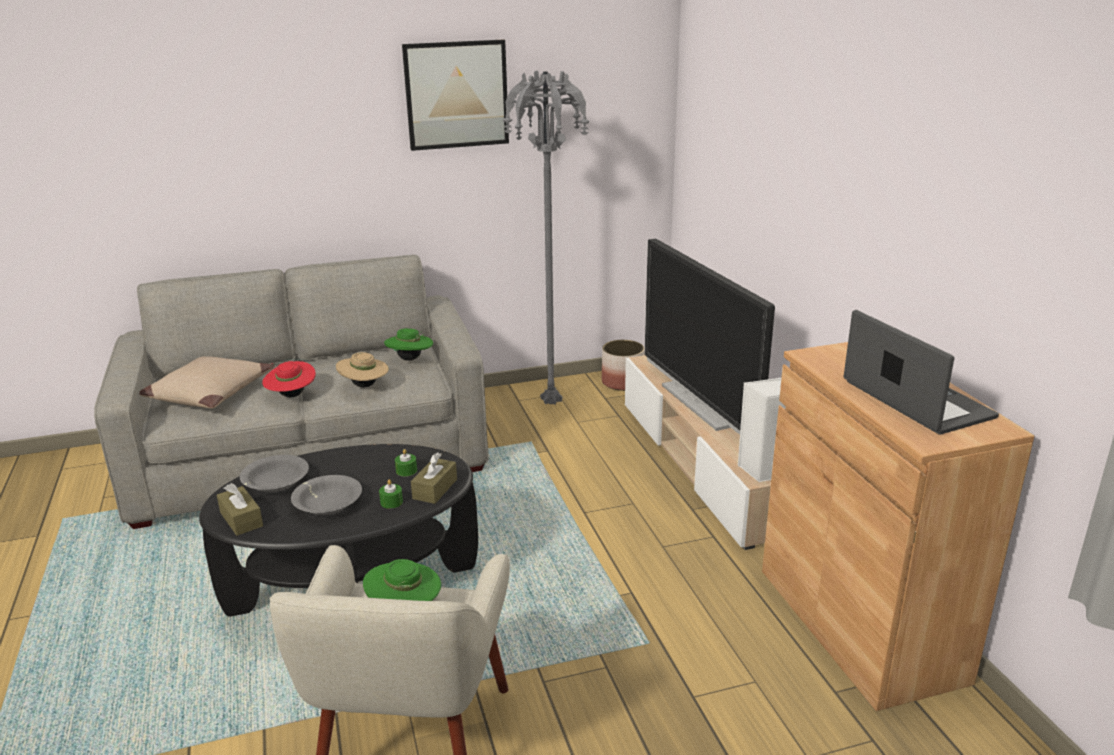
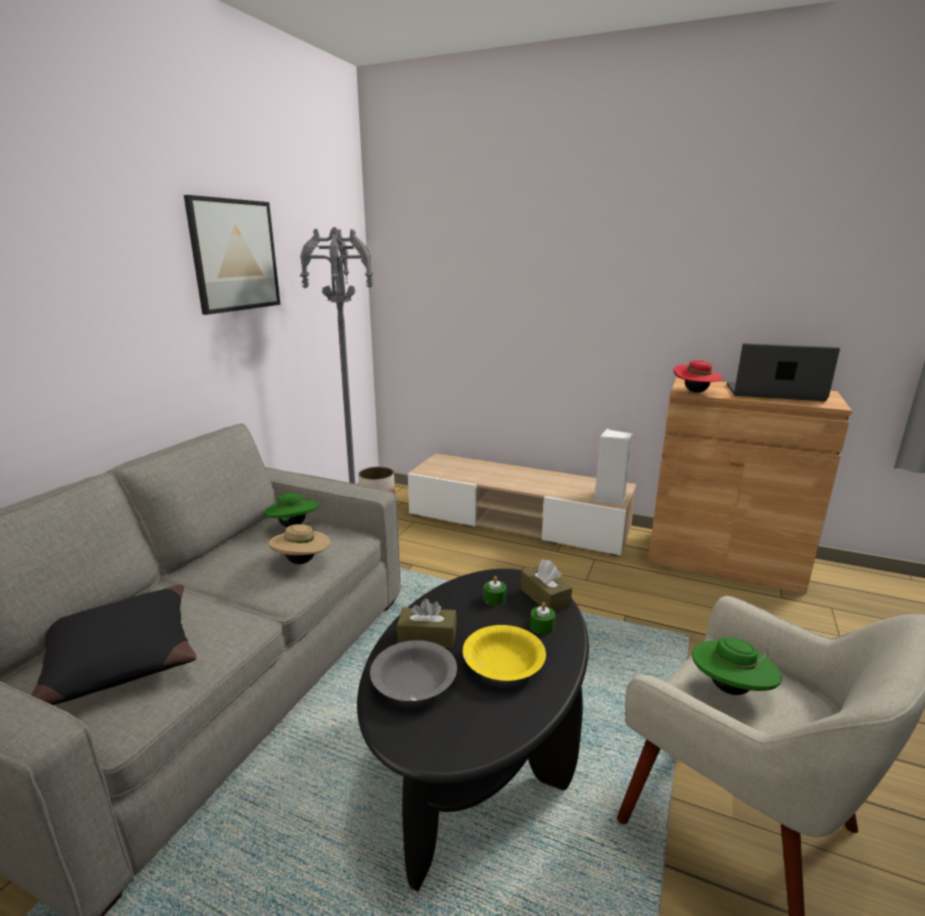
camera: 50 degrees left, 5 degrees down
beige pillow [139,356,274,409] -> black pillow [31,585,197,705]
brown tissue box [217,483,263,536] -> brown tissue box moved to [397,599,457,648]
red hat [262,361,316,397] -> red hat moved to [674,360,723,393]
grey bowl [291,475,362,515] -> yellow bowl [463,625,546,681]
television [645,239,775,435] -> none

